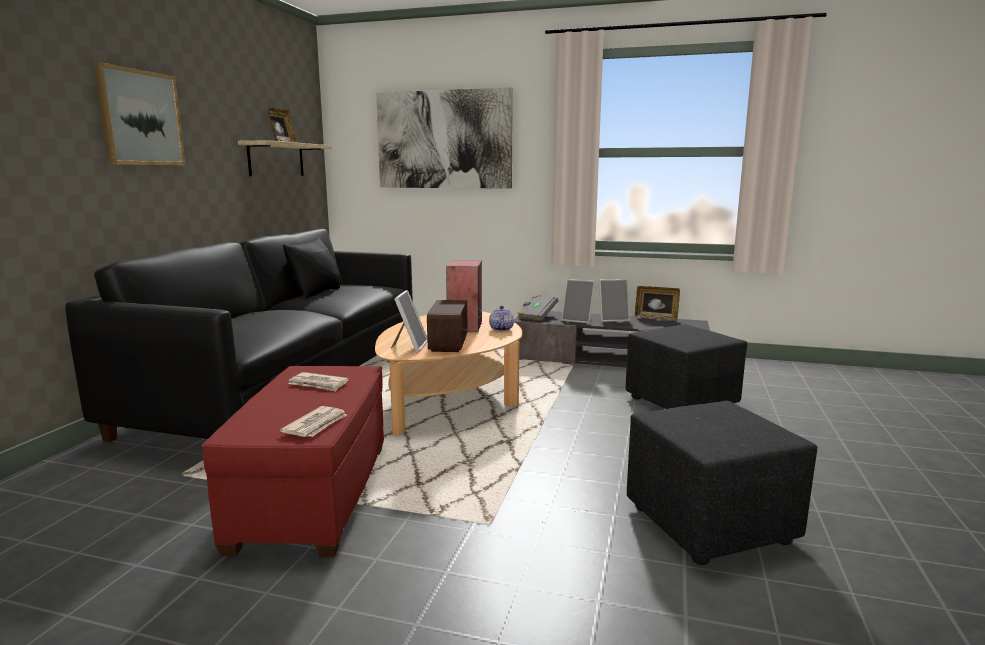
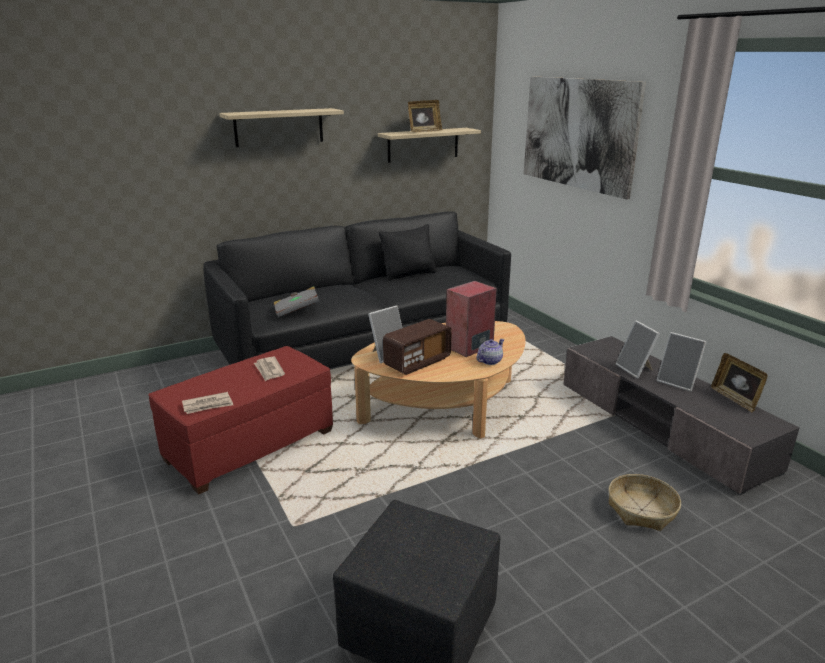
camera: 45 degrees right, 10 degrees up
picture [94,62,185,165] -> shelf [219,108,344,147]
grey book [517,295,558,321] -> grey book moved to [274,286,319,317]
black ottoman [626,324,747,409] -> basket [608,474,681,531]

